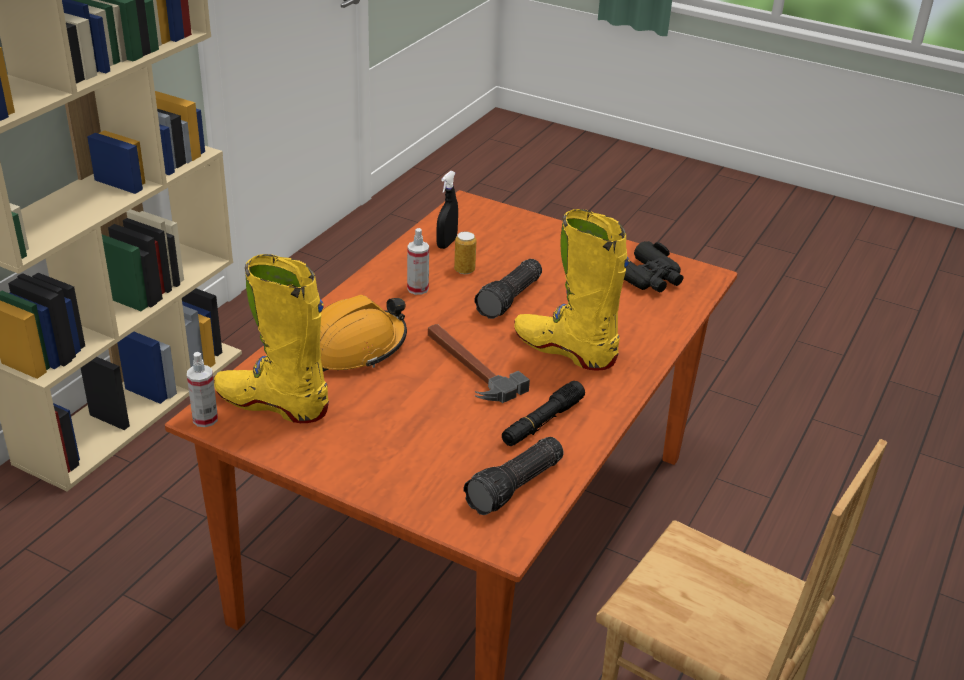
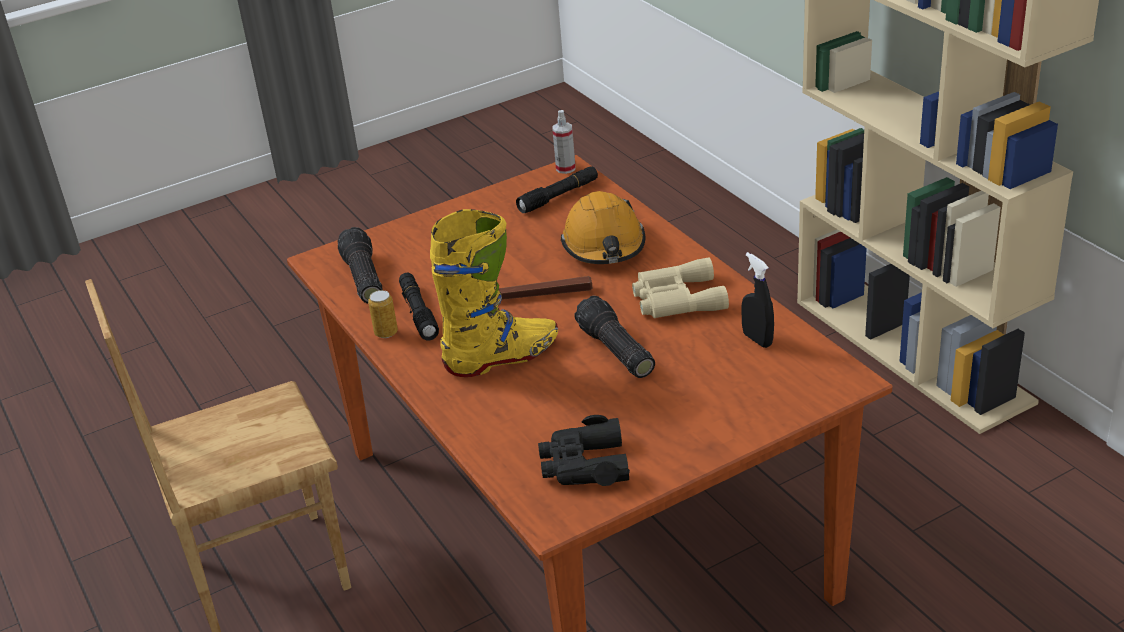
camera: 125 degrees right, 0 degrees up
yellow boot [214,254,329,423] -> black flashlight [516,166,598,213]
spray bottle [407,228,429,295] -> beige binoculars [632,258,729,318]
can [454,231,476,274] -> can moved to [368,290,398,338]

